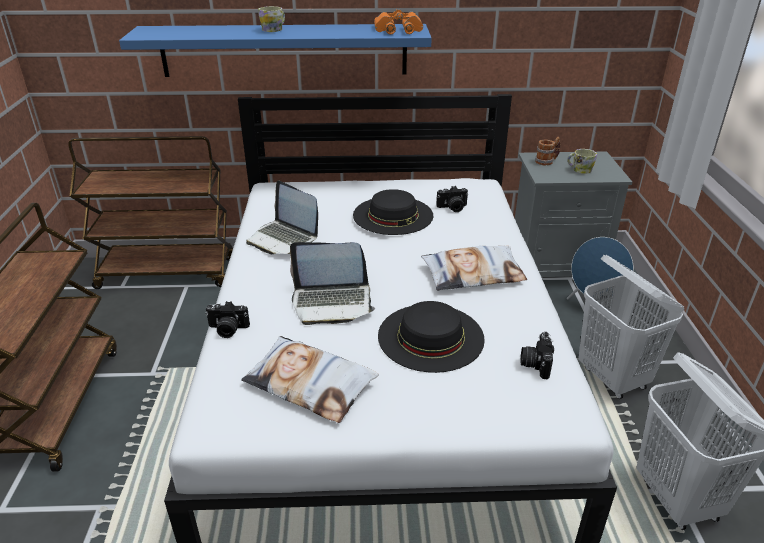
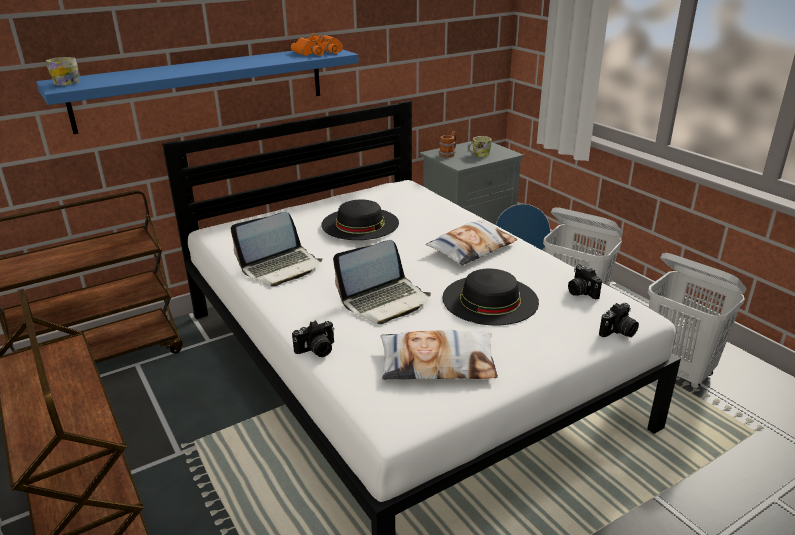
camera: 30 degrees left, 5 degrees down
laptop [246,181,318,254] -> laptop turned 45 degrees counterclockwise [231,212,323,286]
mug [258,6,285,32] -> mug moved to [46,57,79,86]
camera [436,186,468,212] -> camera moved to [599,303,639,337]

